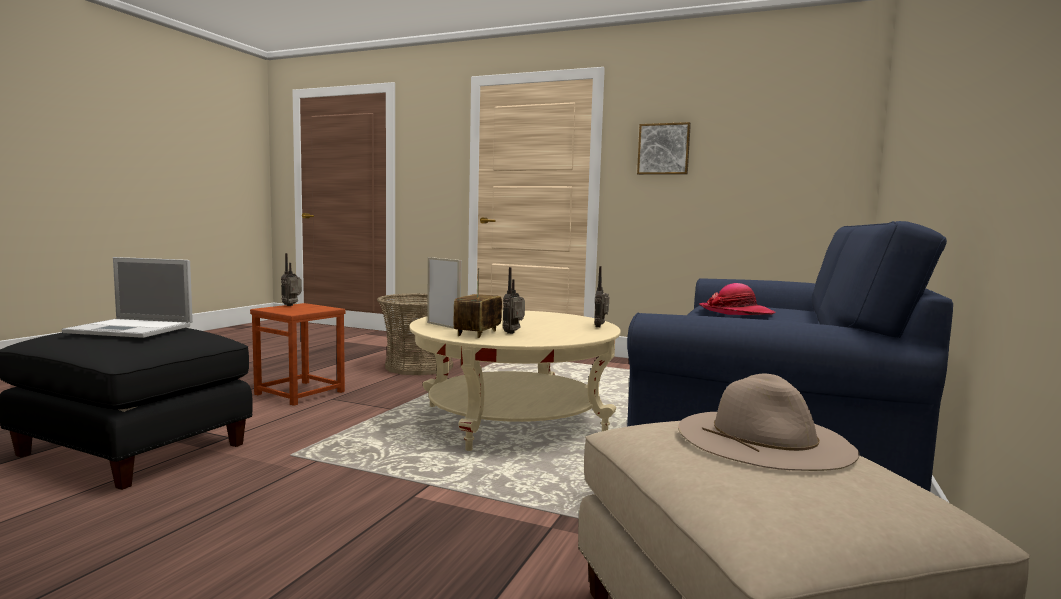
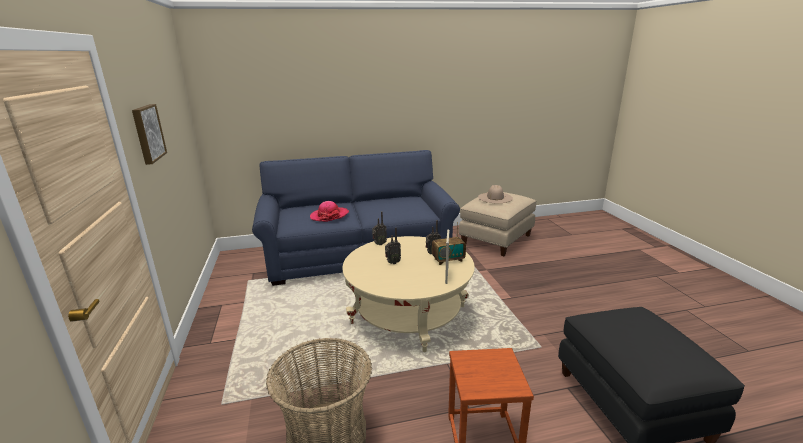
camera: 125 degrees left, 15 degrees up
laptop [61,257,193,338] -> none
radio [281,253,302,306] -> radio moved to [385,228,401,264]

